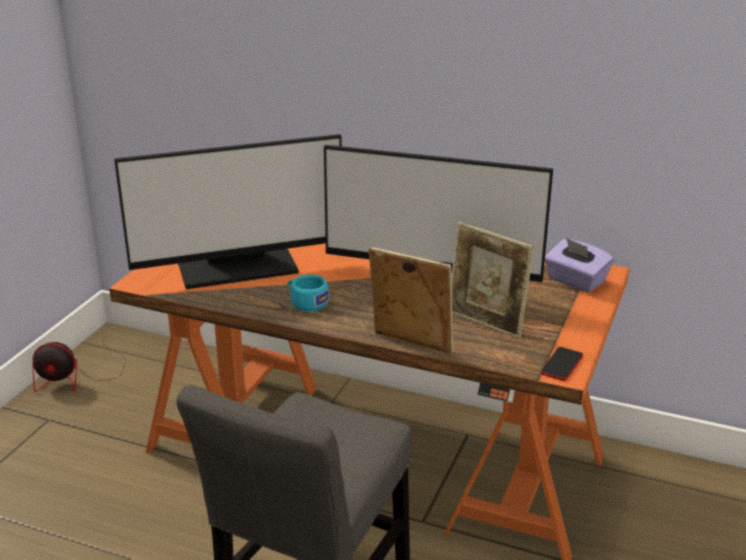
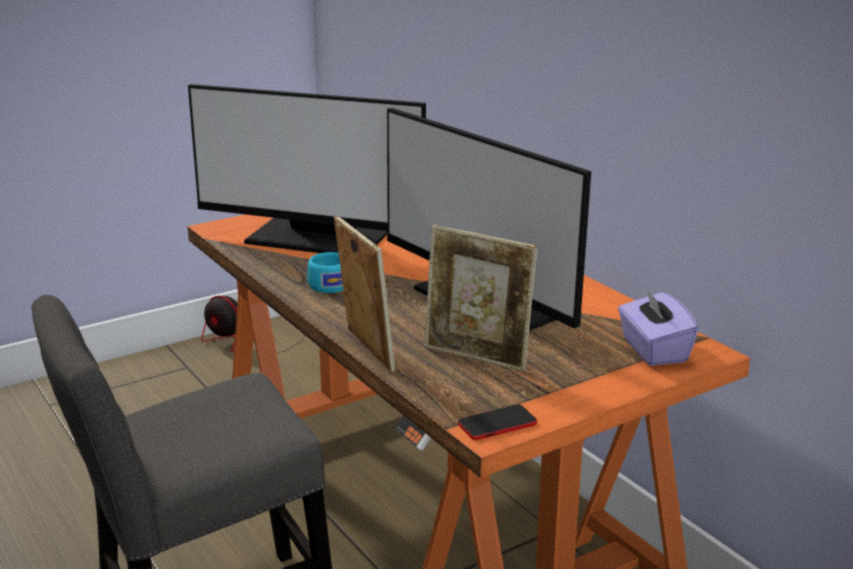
camera: 35 degrees right, 5 degrees down
picture frame [451,222,534,339] -> picture frame turned 45 degrees counterclockwise [425,225,538,372]

